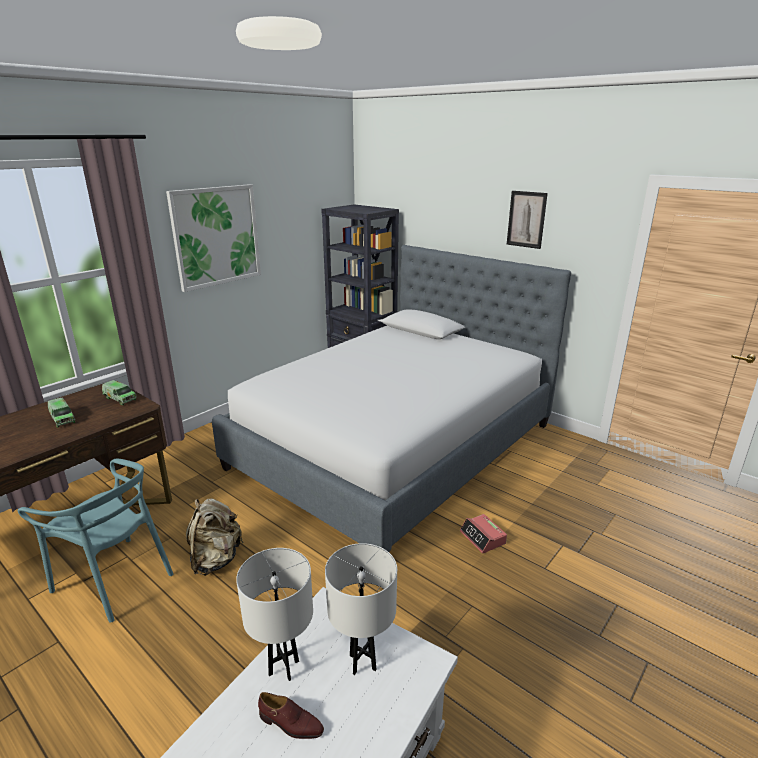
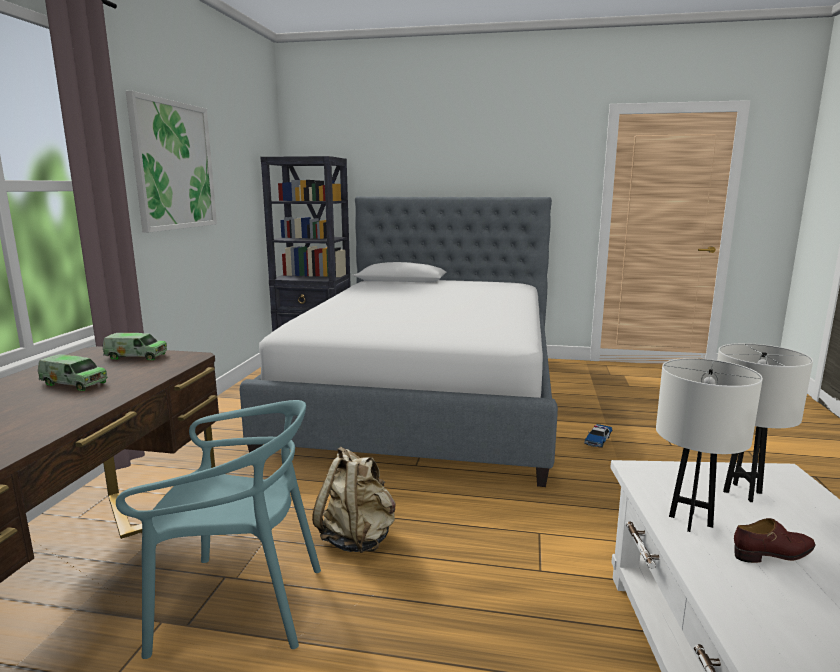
camera: 30 degrees left, 10 degrees down
alarm clock [460,514,507,554] -> toy car [584,424,612,448]
picture [507,191,548,249] -> none

